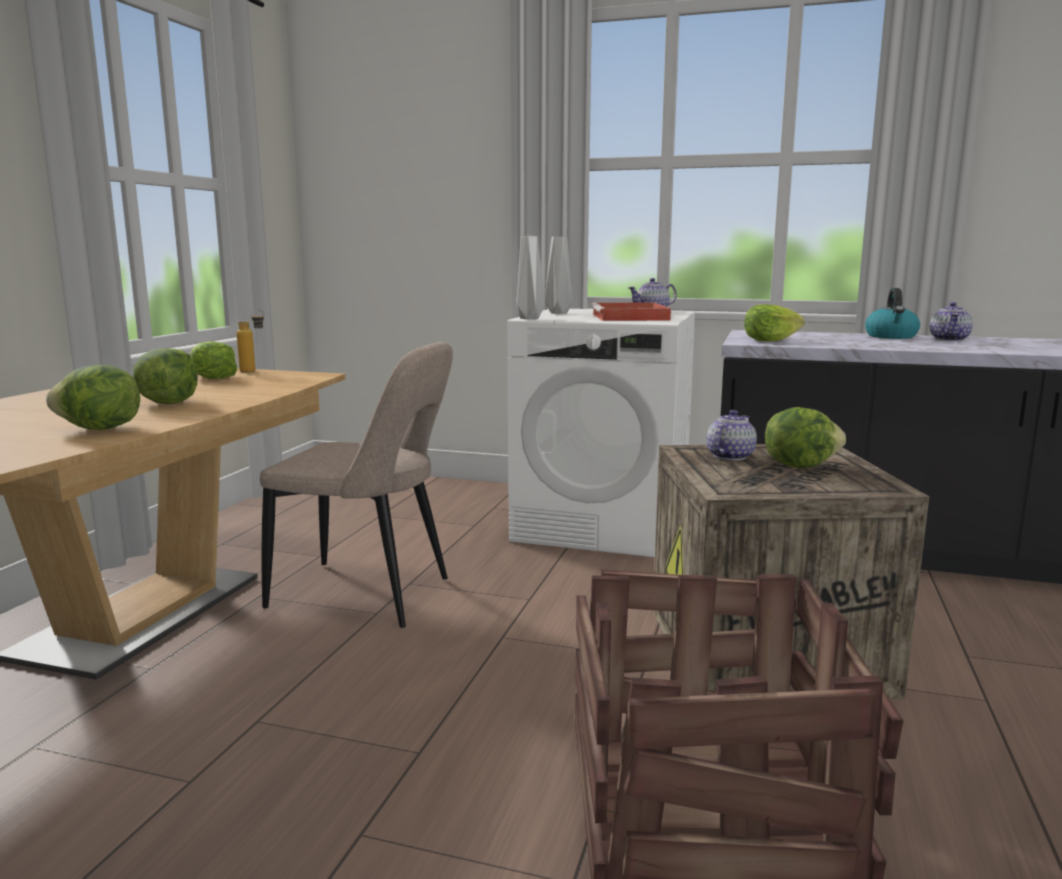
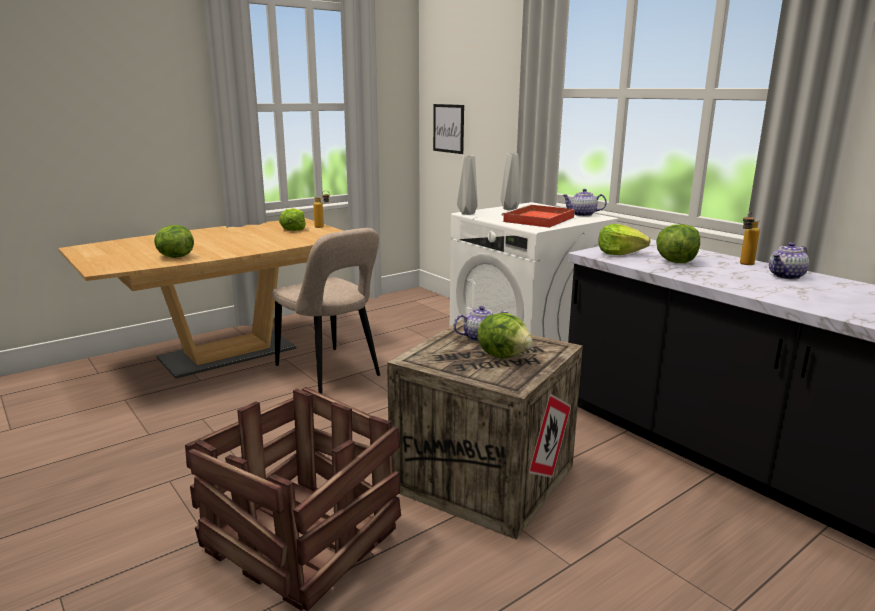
camera: 35 degrees right, 5 degrees up
lettuce [133,348,197,404] -> lettuce moved to [656,224,700,263]
kettle [865,288,920,339] -> bottle [740,212,760,265]
none -> picture [433,104,464,154]

